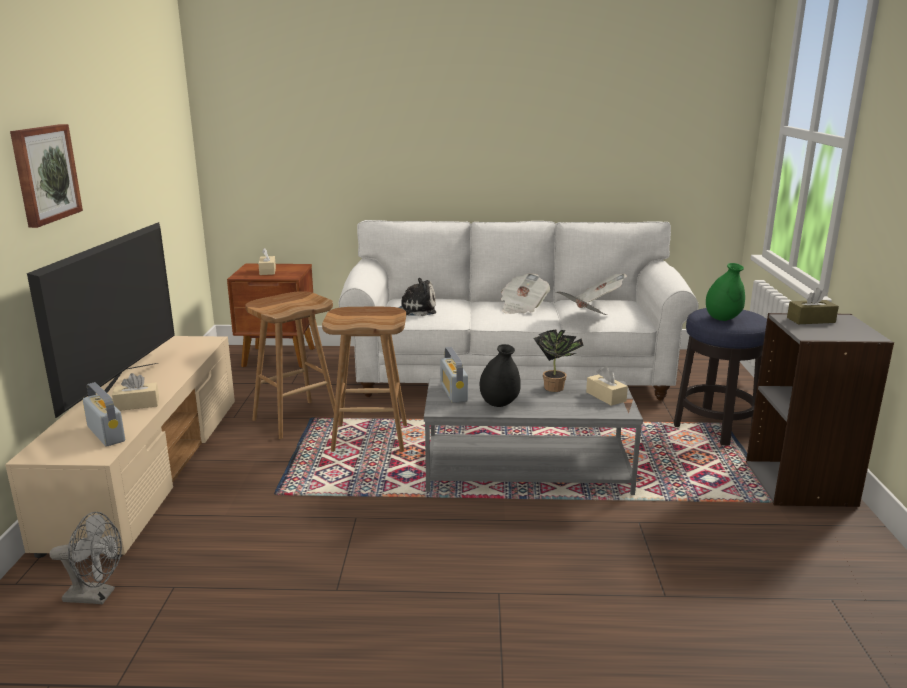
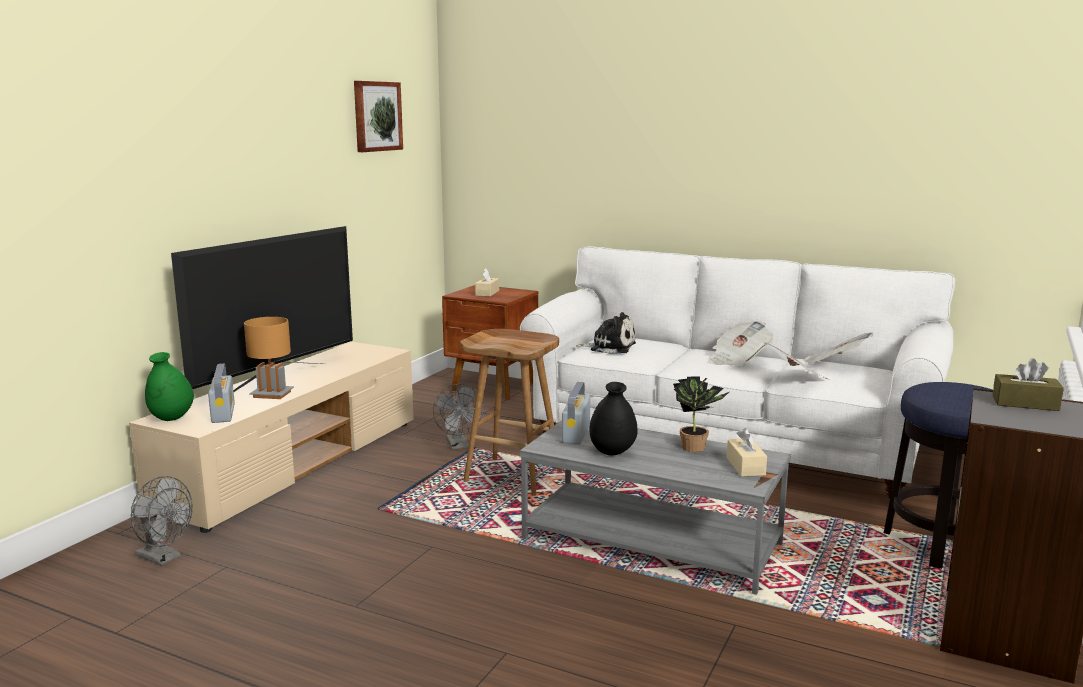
camera: 25 degrees right, 5 degrees down
picture [10,124,83,228] -> picture moved to [354,81,403,152]
beige tissue box [112,373,159,411] -> brown table lamp [244,317,294,399]
brown stool [245,291,335,439] -> grey fan [433,384,485,450]
green vase [706,263,745,321] -> green vase moved to [145,352,194,421]

